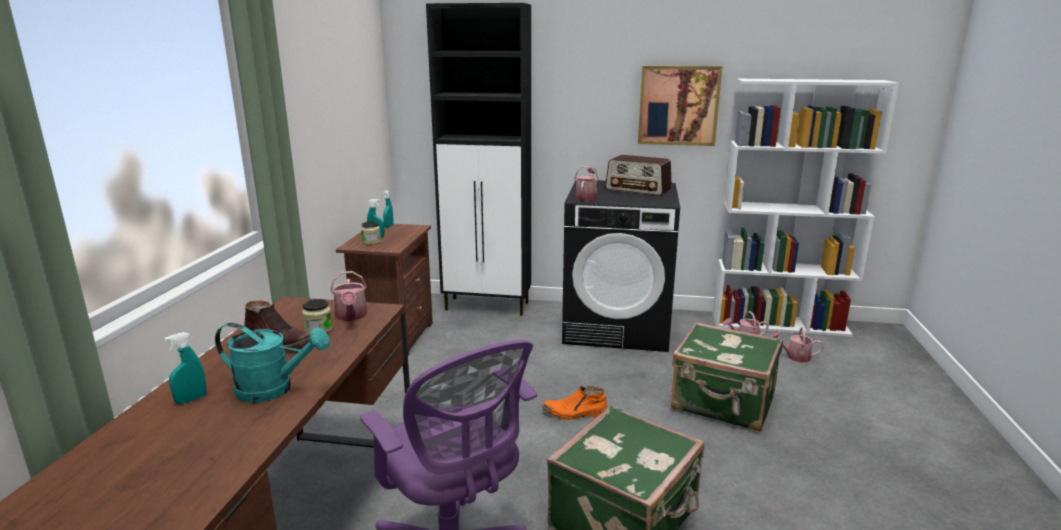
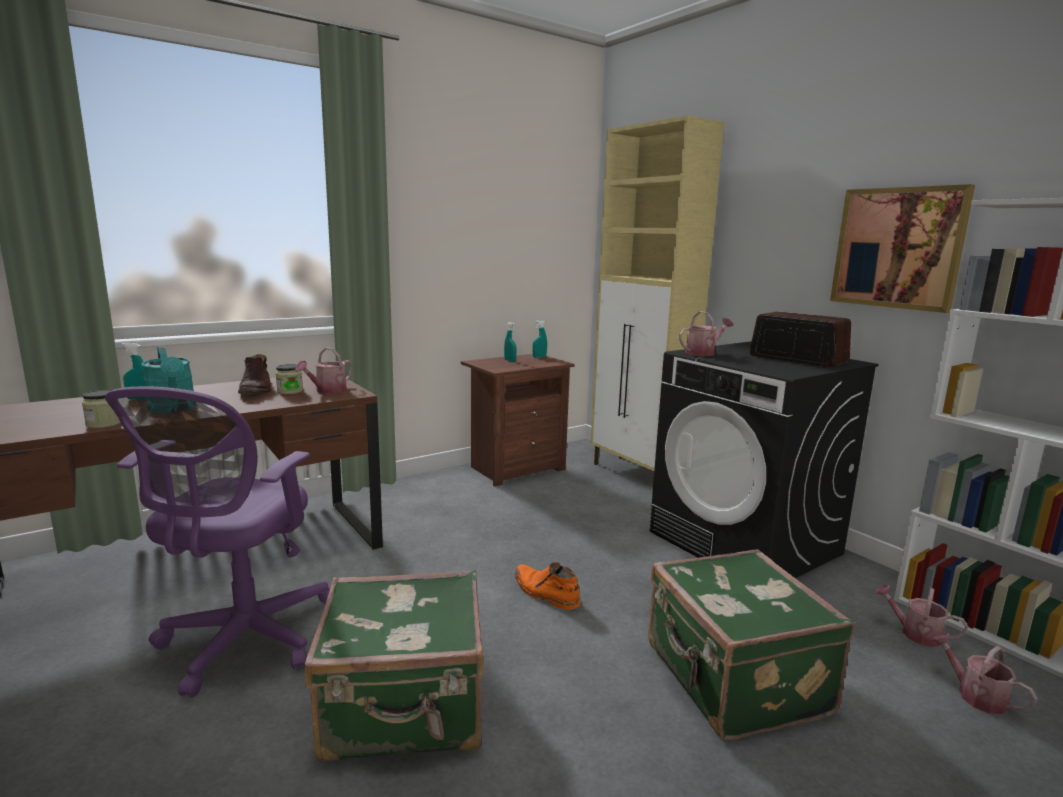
camera: 45 degrees right, 5 degrees down
jar [361,221,381,245] -> jar moved to [82,390,121,428]
black cabinet [426,3,531,316] -> beige cabinet [591,115,724,471]
radio [605,155,672,195] -> radio turned 150 degrees clockwise [749,311,851,368]

